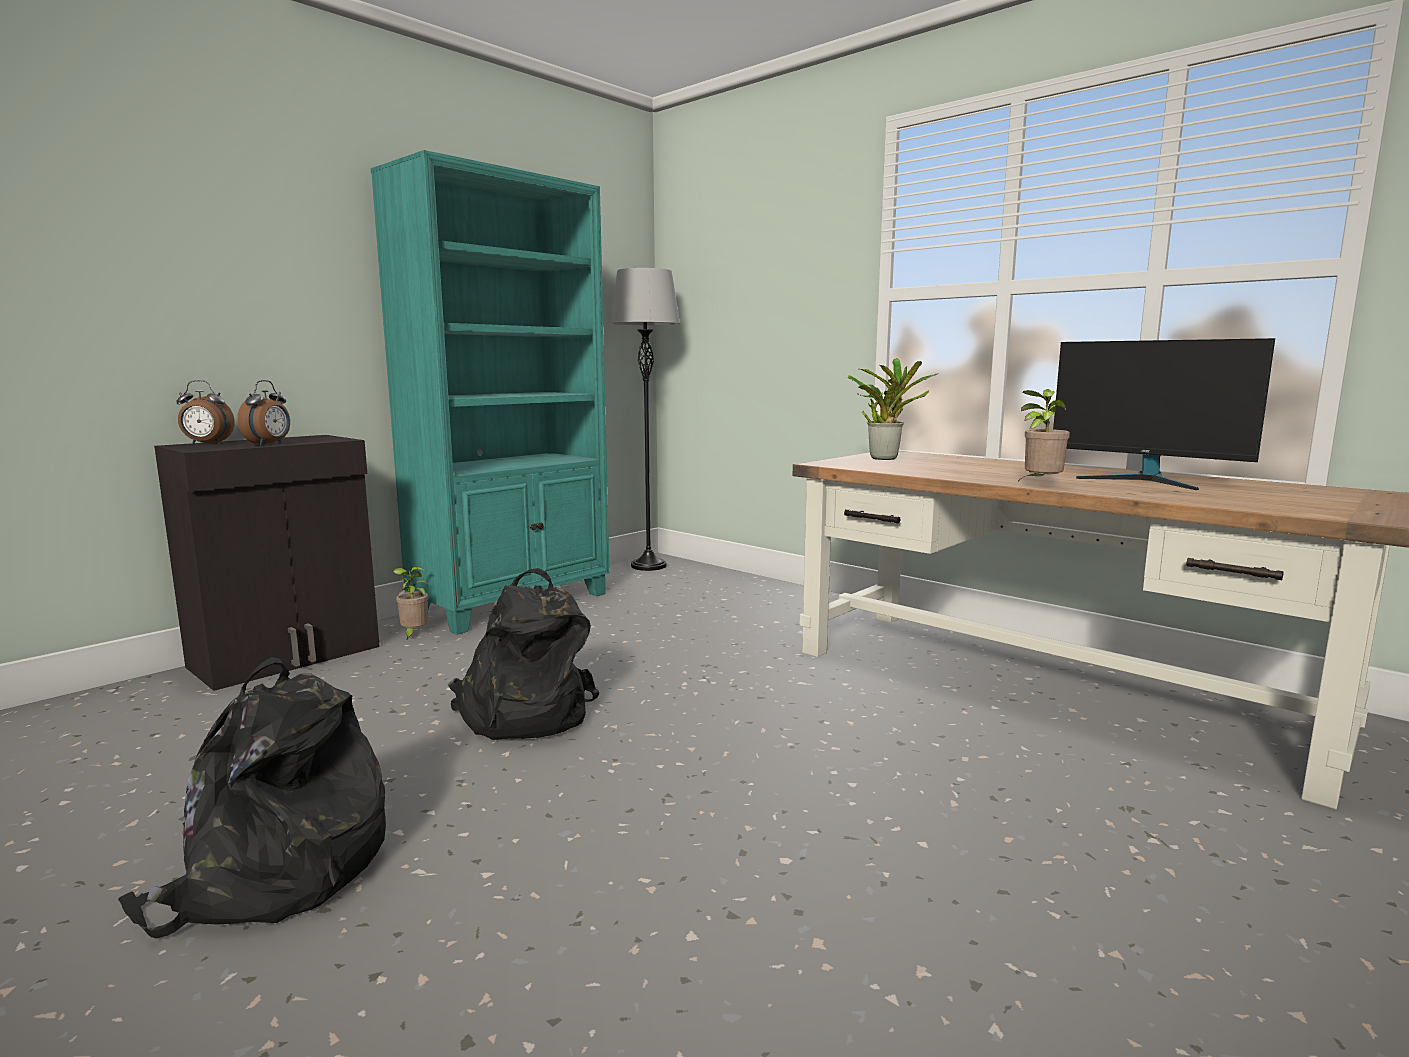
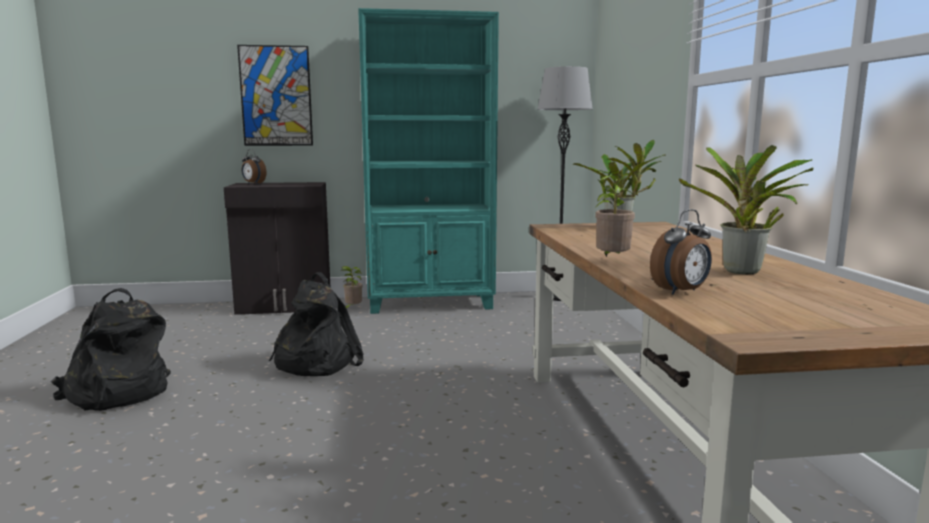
camera: 40 degrees right, 0 degrees up
alarm clock [237,380,290,446] -> alarm clock moved to [650,209,712,295]
monitor [1053,338,1275,490] -> potted plant [679,145,814,274]
none -> picture [237,45,313,146]

